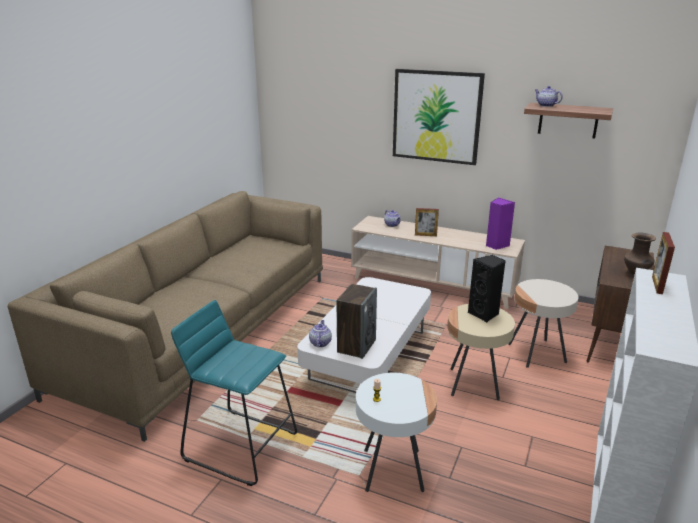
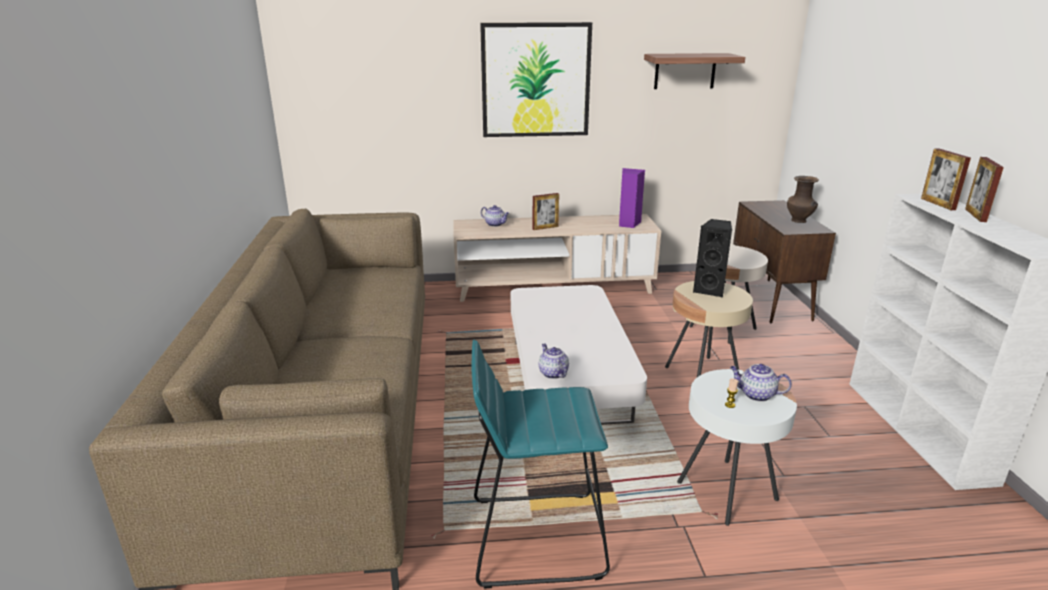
camera: 30 degrees left, 0 degrees up
speaker [337,284,377,359] -> none
teapot [535,86,563,107] -> teapot moved to [730,364,792,402]
none -> picture frame [965,157,1004,222]

